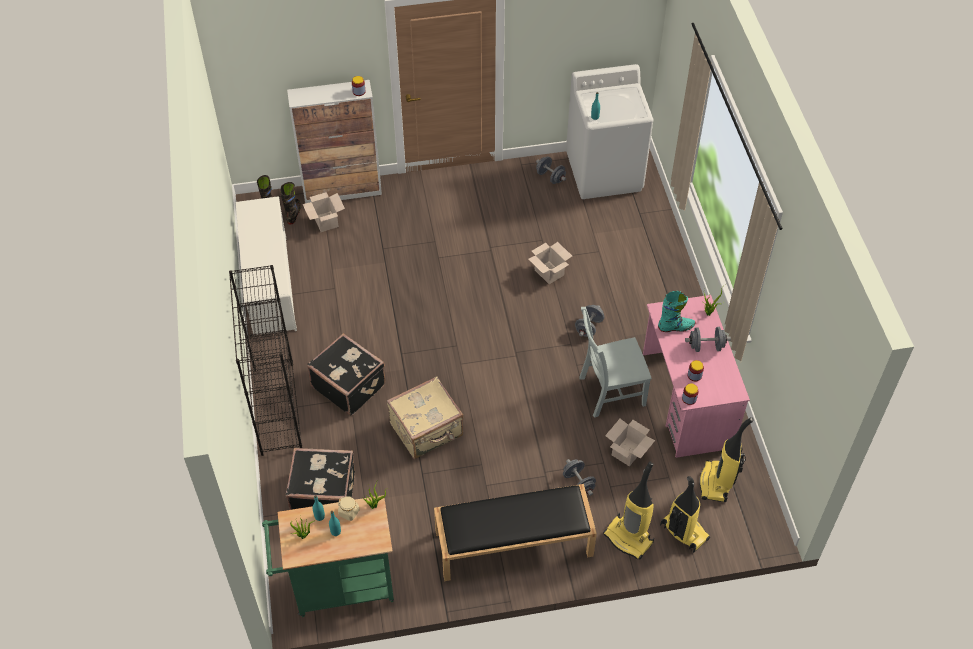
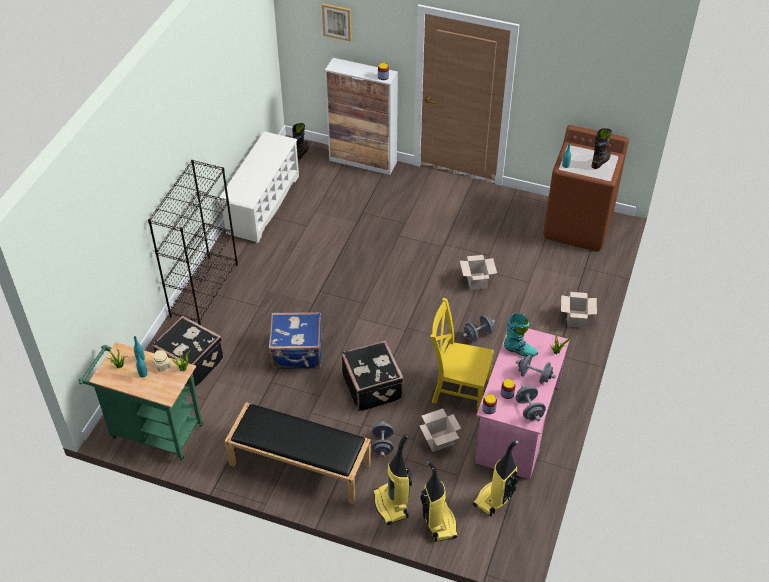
camera: 30 degrees right, 5 degrees down
black boot [280,182,301,225] -> black boot moved to [592,128,612,169]
cardboard box [303,192,345,232] -> cardboard box moved to [561,292,597,328]
black suitcase [307,333,386,416] -> black suitcase moved to [341,340,404,412]
beige suitcase [387,376,463,459] -> blue suitcase [269,312,322,369]
grey dumbbell [536,156,566,184] -> grey dumbbell moved to [515,385,546,421]
white washing machine [566,64,653,199] -> brown washing machine [543,125,629,252]
grey chair [580,307,652,418] -> yellow chair [430,298,494,412]
none -> picture [322,3,351,41]

